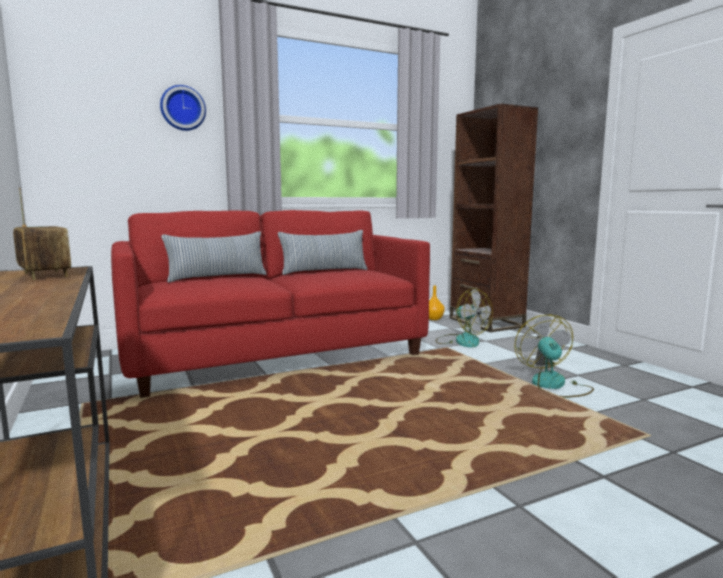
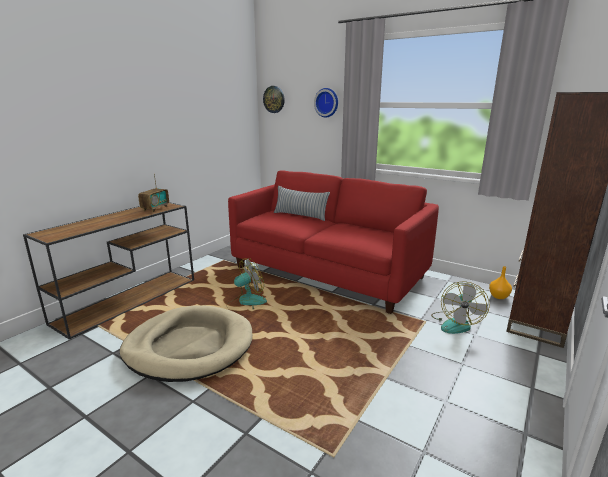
camera: 60 degrees right, 10 degrees up
pillow [278,230,368,275] -> none
fan [514,315,594,398] -> fan moved to [226,258,267,309]
none -> beige dog bed [120,305,252,382]
none -> wall clock [263,86,285,113]

